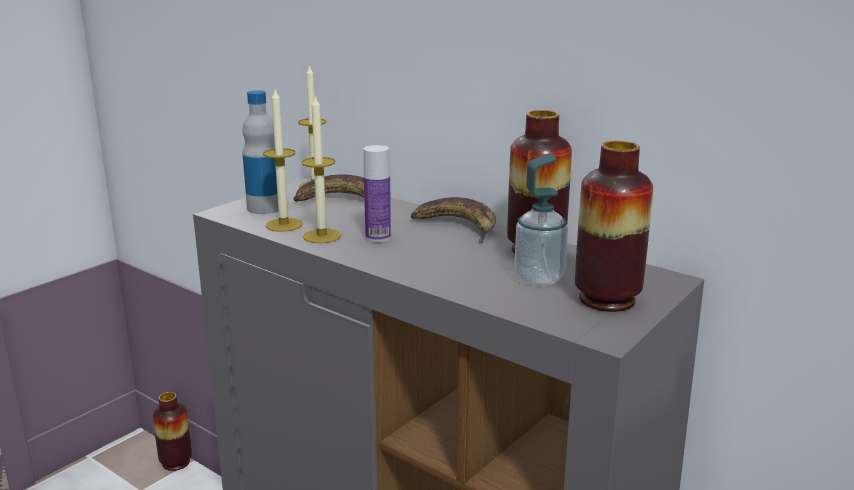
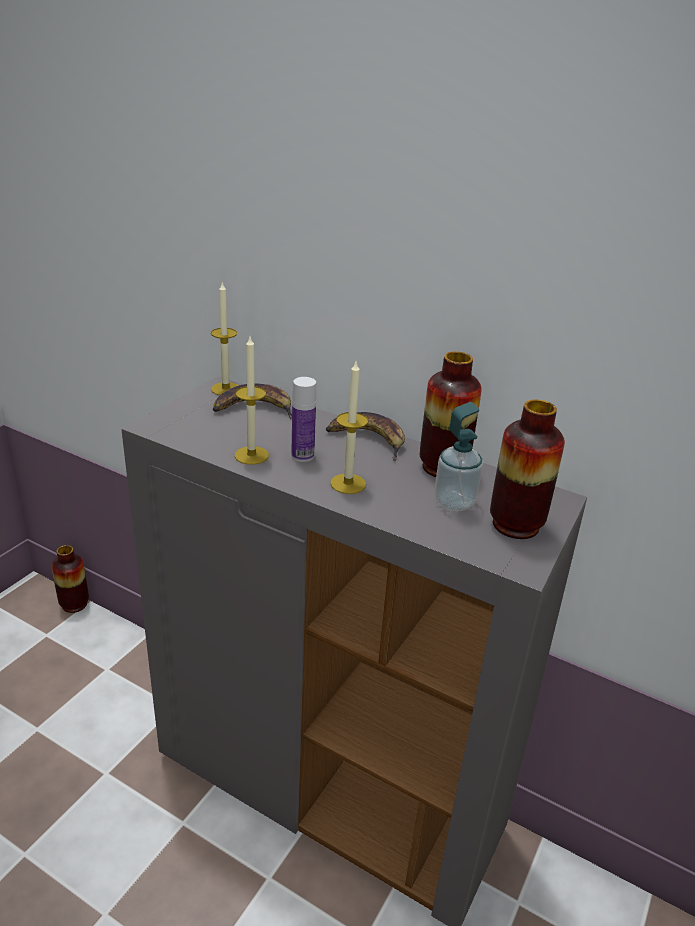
camera: 10 degrees left, 10 degrees up
bottle [242,90,279,214] -> none
candle [263,90,303,232] -> candle moved to [330,362,368,494]

